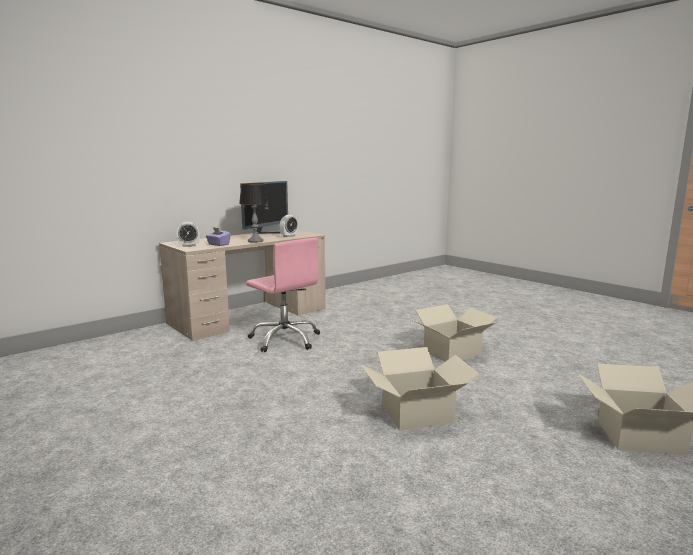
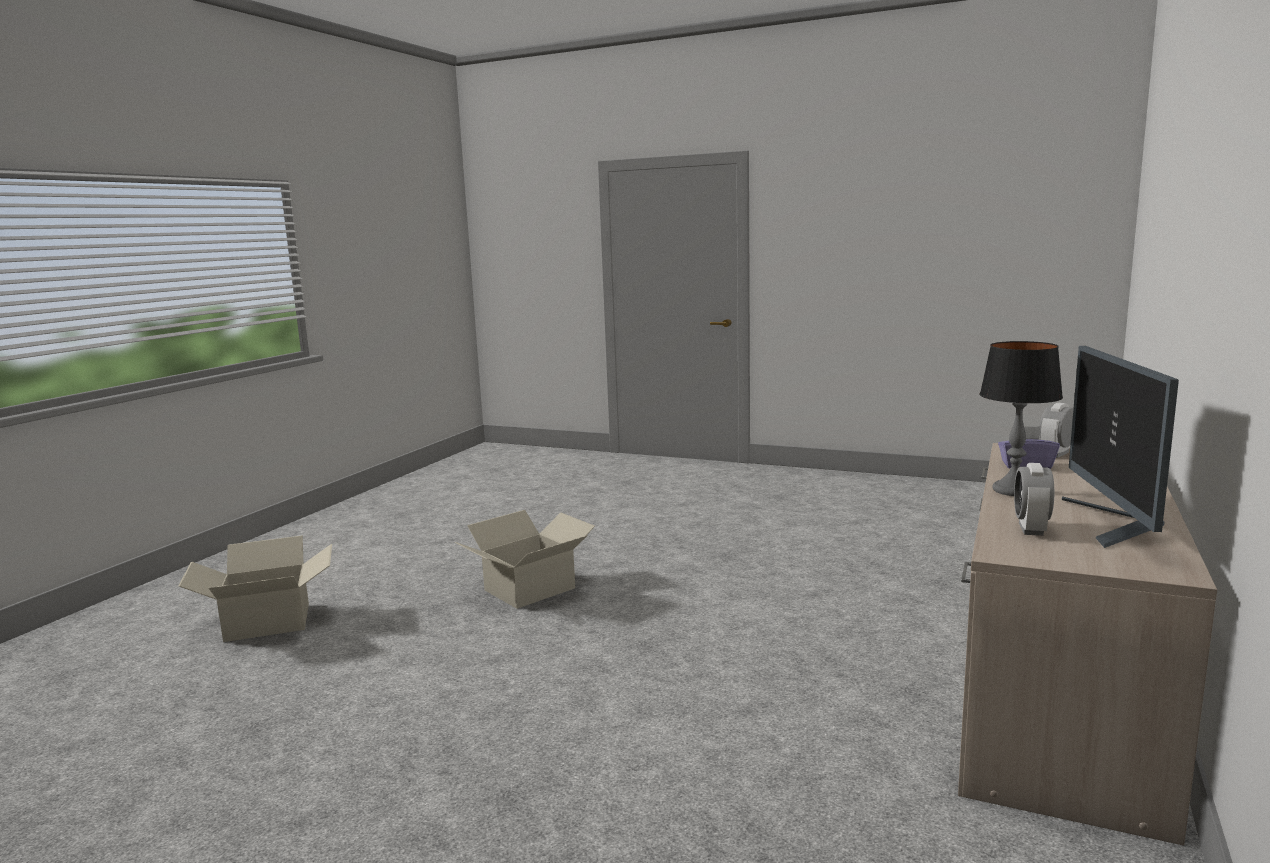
camera: 155 degrees right, 0 degrees up
pink office chair [246,238,320,352] -> none
cardboard box [411,304,497,362] -> none

